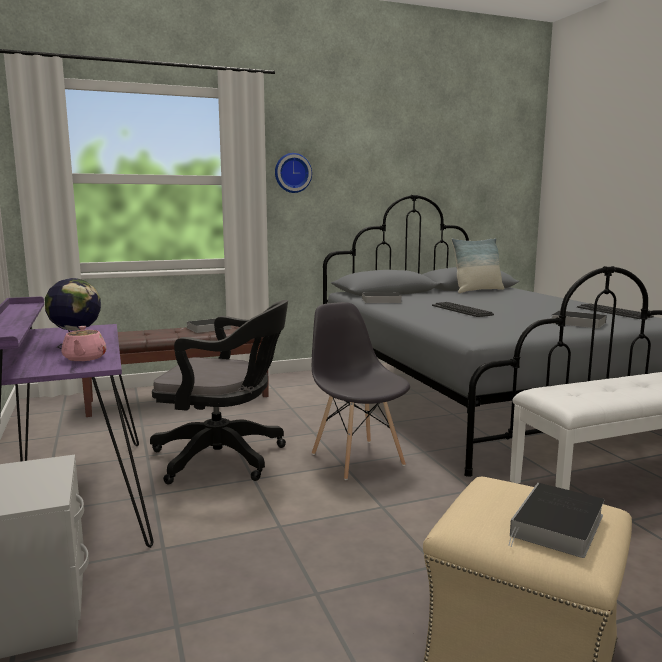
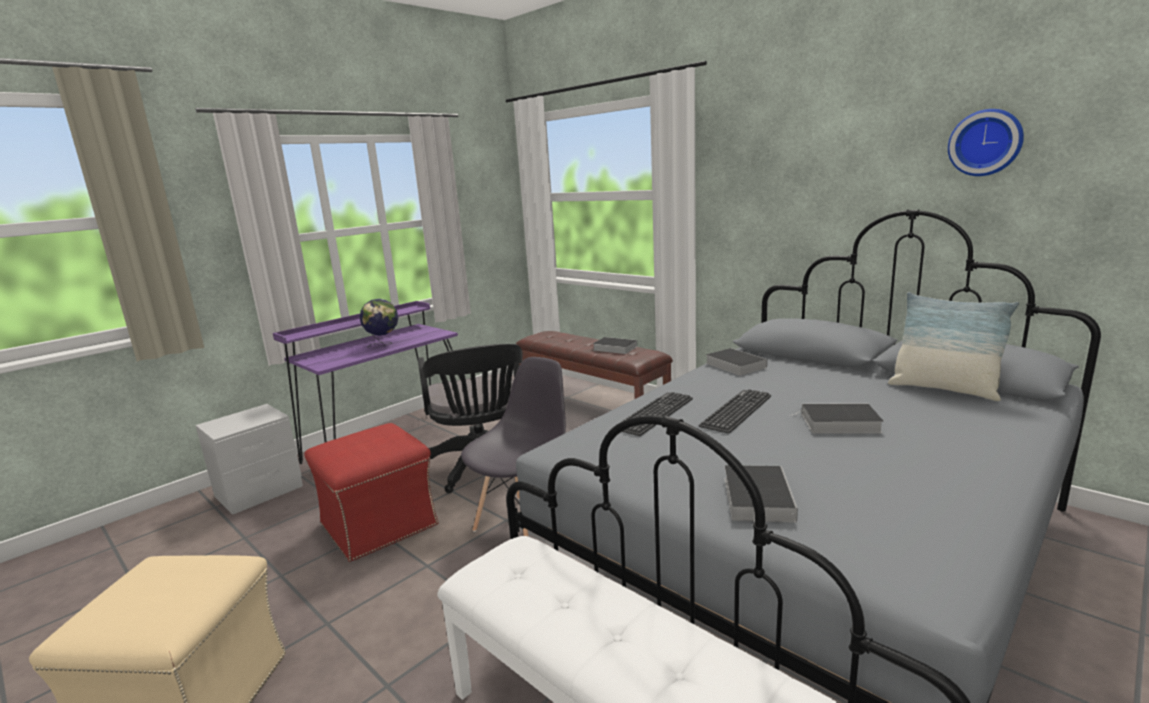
camera: 65 degrees right, 5 degrees up
pink teapot [62,326,107,361] -> none
wall clock [275,153,312,193] -> wall clock moved to [948,109,1024,176]
book [508,483,605,558] -> book moved to [789,403,884,434]
keyboard [577,303,654,319] -> keyboard moved to [616,392,693,436]
none -> red ottoman [304,423,438,562]

